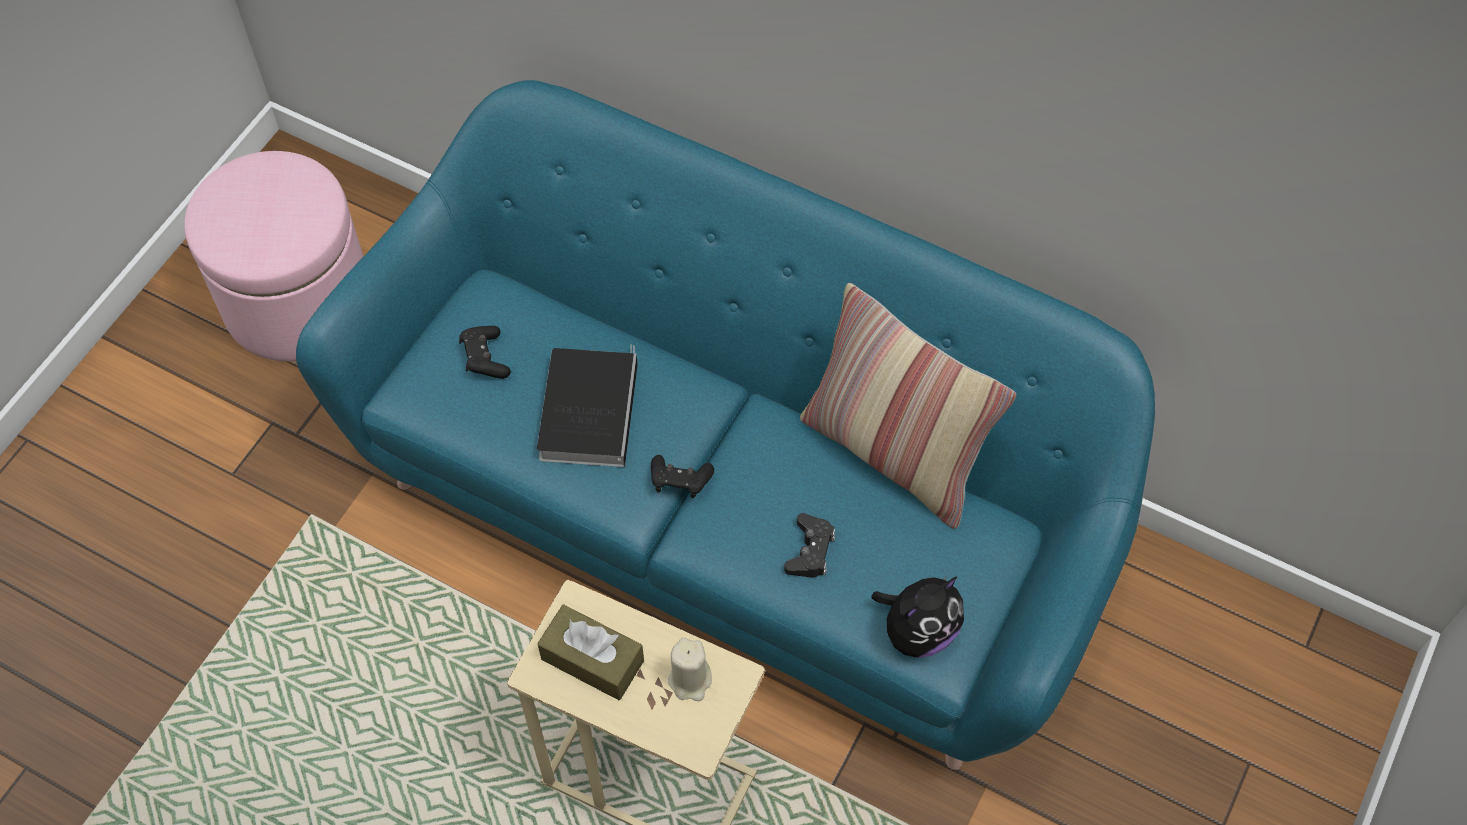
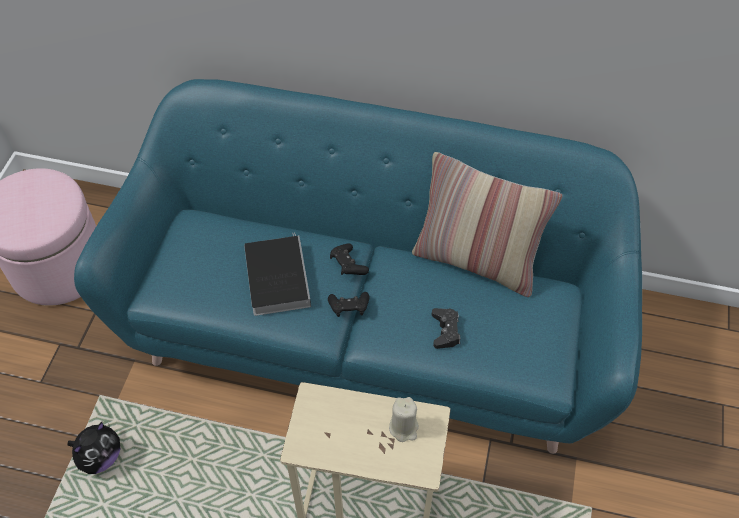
camera: 15 degrees left, 5 degrees down
black game controller [459,326,511,379] -> black game controller moved to [330,243,369,275]
brown tissue box [537,604,644,700] -> none
plush toy [871,575,964,658] -> plush toy moved to [67,422,120,474]

